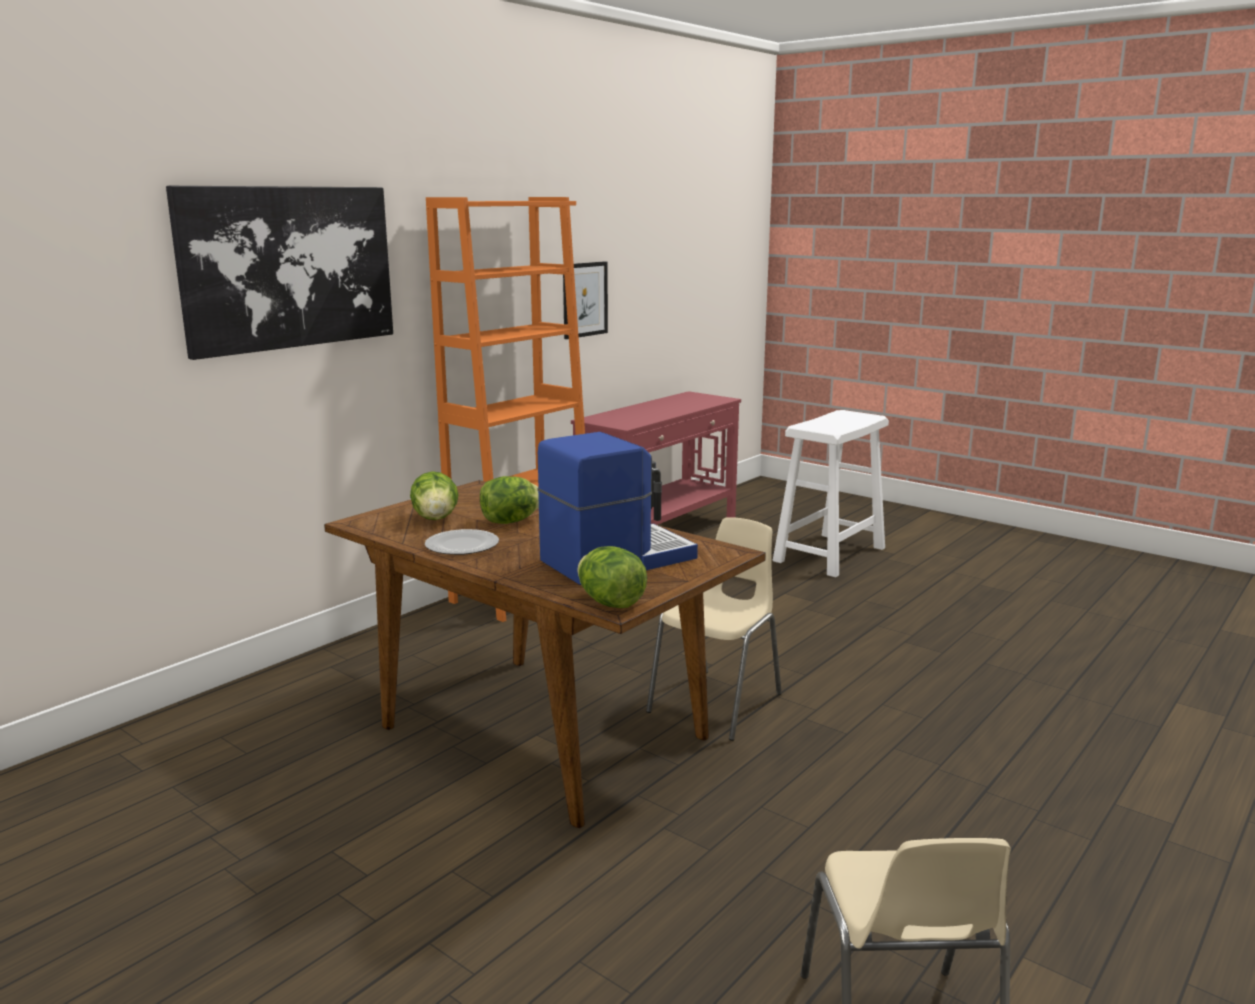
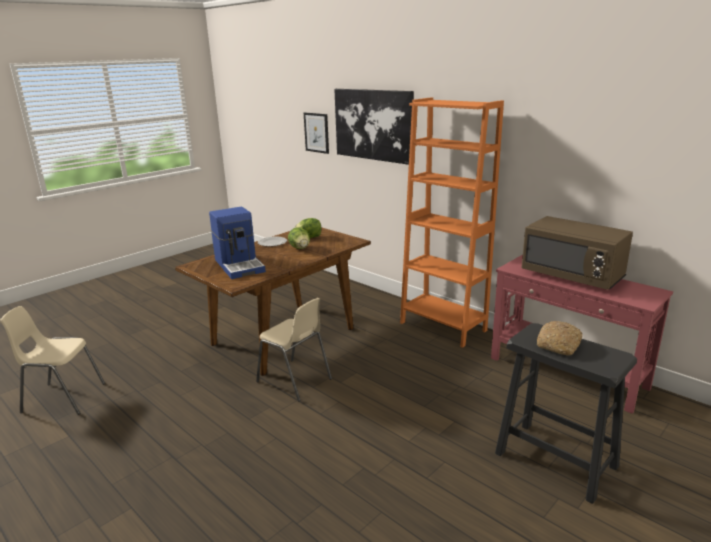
camera: 95 degrees right, 5 degrees up
picture [563,261,608,339] -> picture moved to [304,113,329,154]
lettuce [577,546,647,608] -> none
white stool [773,410,889,578] -> black stool [495,323,637,504]
none -> brown microwave [522,216,633,290]
none -> bread [537,321,582,356]

